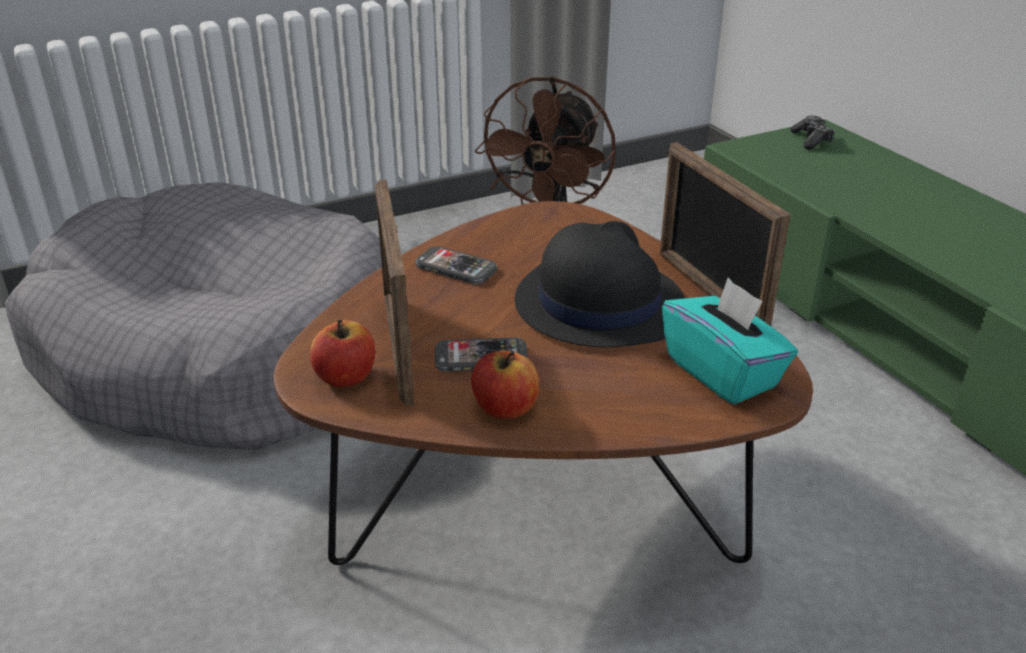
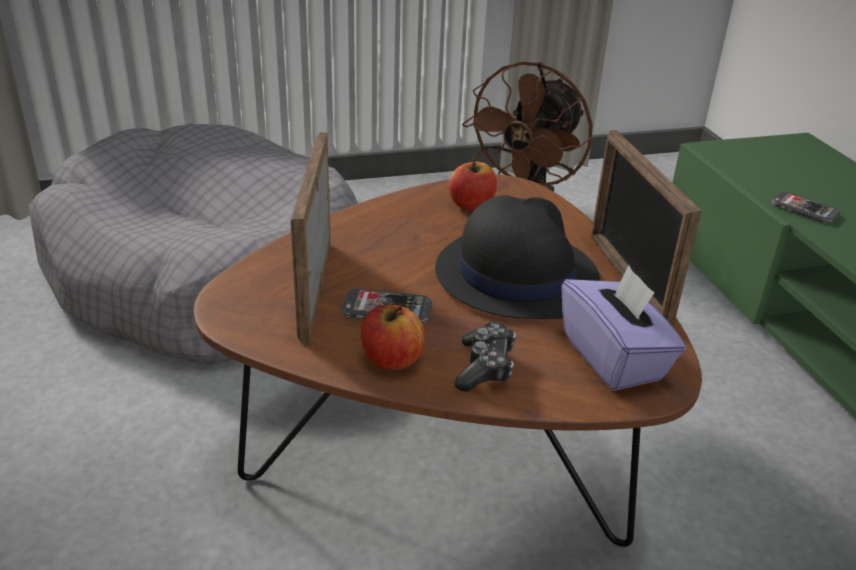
camera: 10 degrees right, 0 degrees up
apple [310,320,375,387] -> apple moved to [449,159,497,211]
phone [416,246,497,284] -> phone moved to [771,192,840,224]
turquoise tissue box [662,277,798,405] -> purple tissue box [561,265,686,391]
game controller [790,116,835,149] -> game controller moved to [454,322,516,392]

